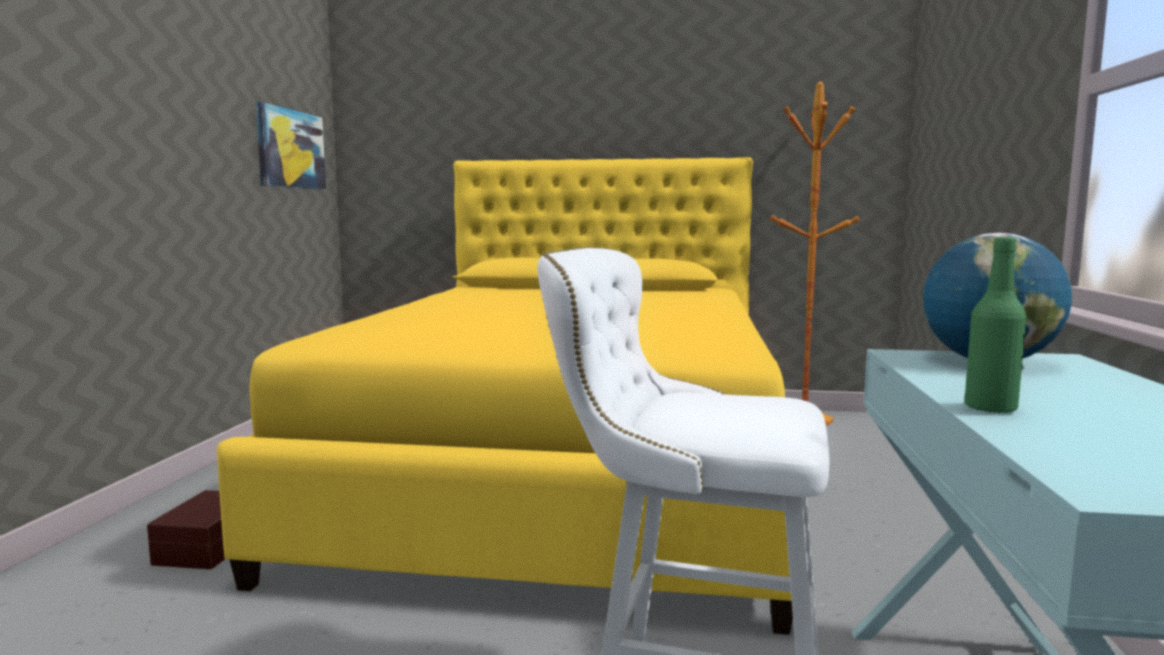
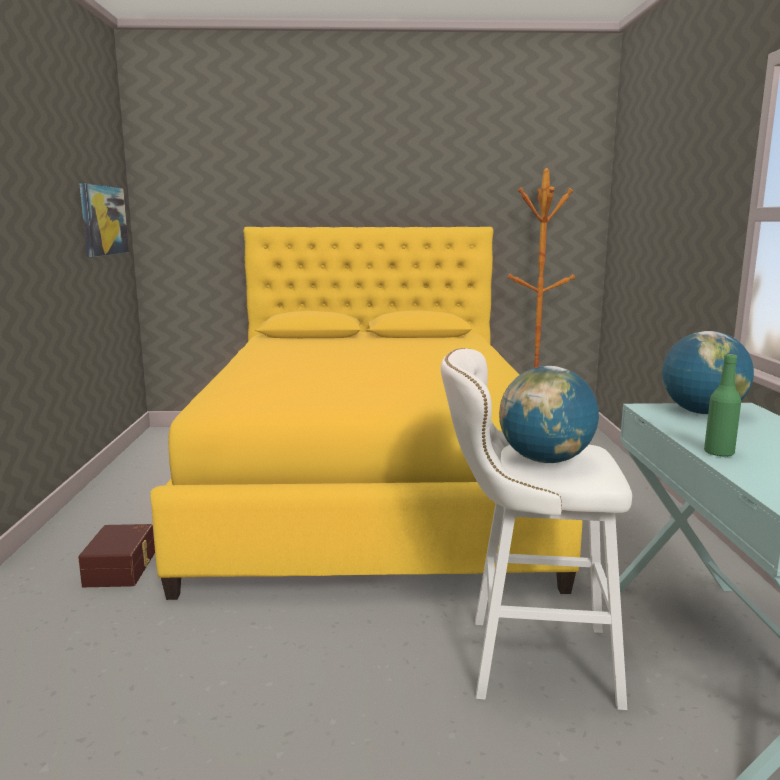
camera: 10 degrees left, 5 degrees up
none -> globe [499,366,599,463]

